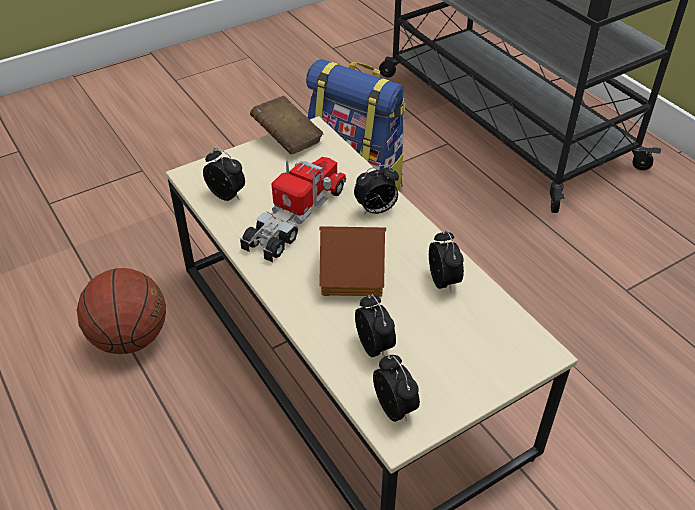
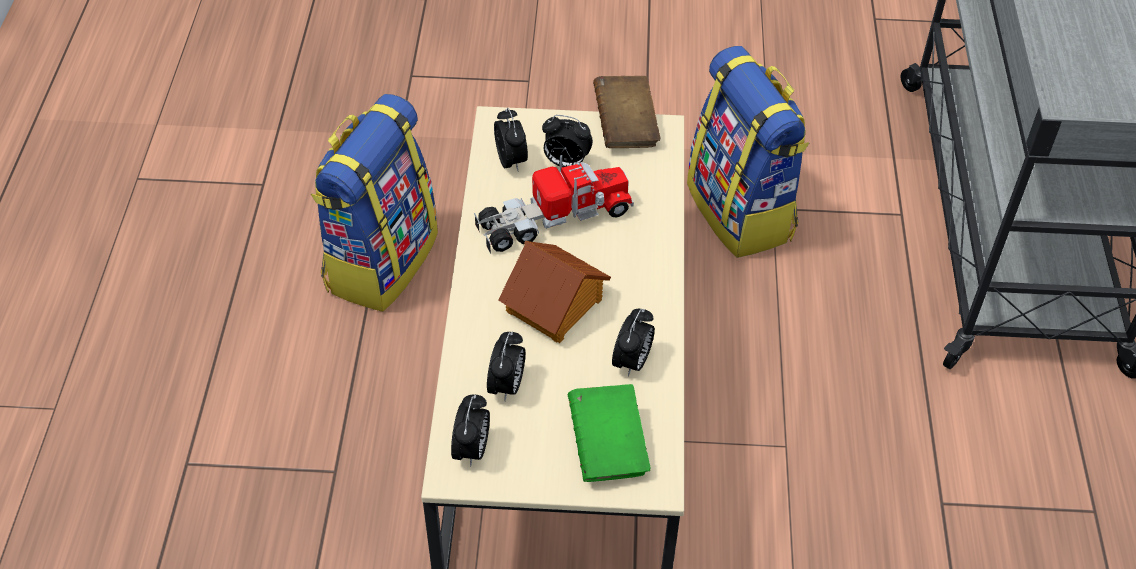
camera: 35 degrees right, 5 degrees up
basketball [77,268,166,354] -> backpack [311,94,438,312]
alarm clock [354,165,399,215] -> alarm clock moved to [542,115,593,167]
none -> green book [567,384,650,482]

